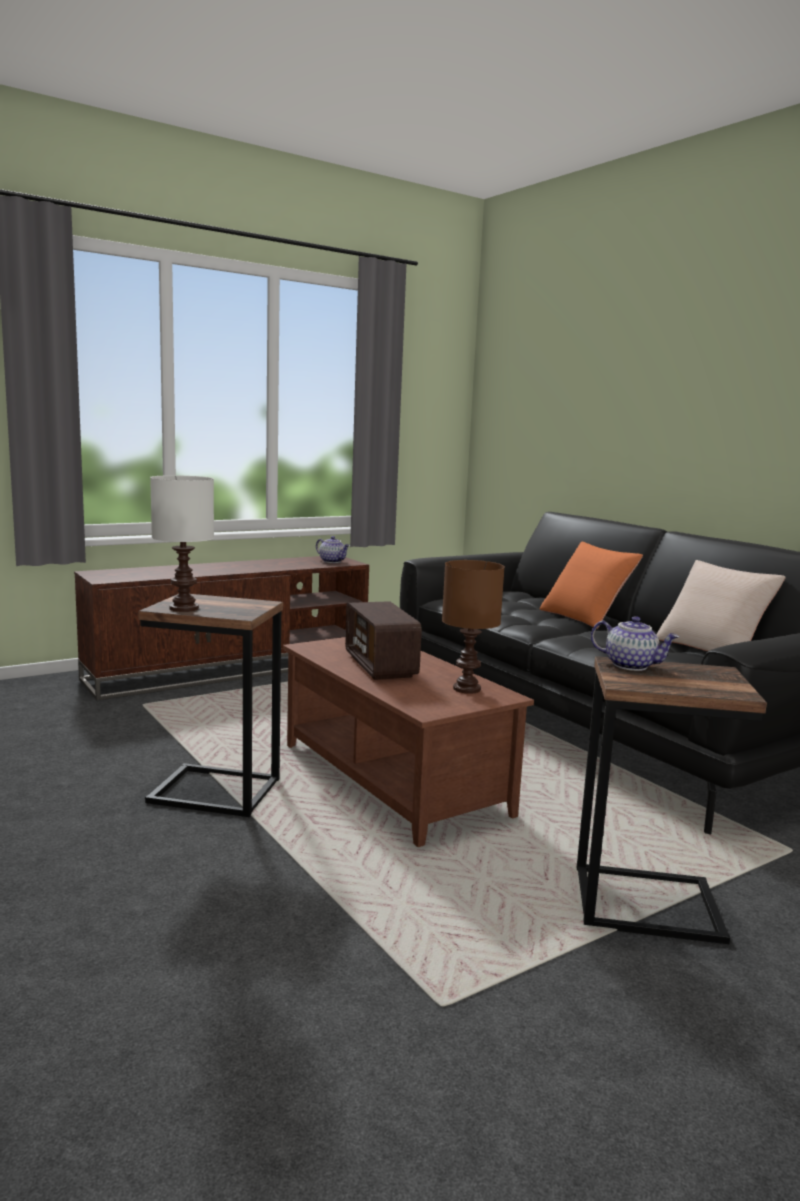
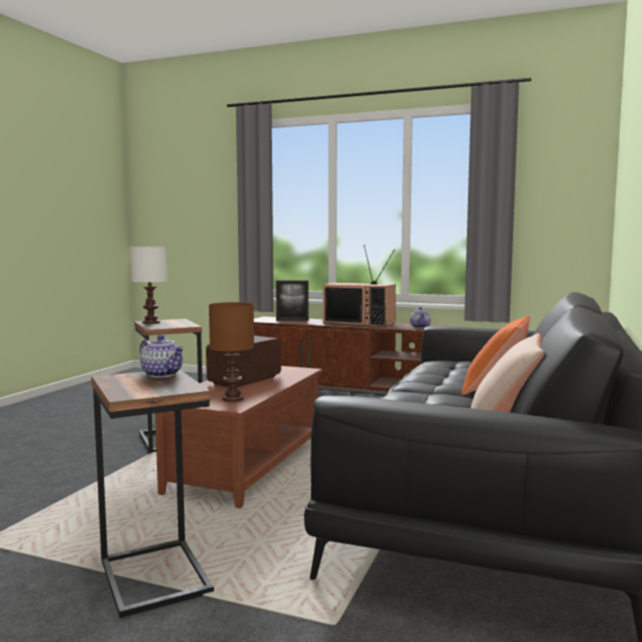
camera: 55 degrees right, 5 degrees down
teapot [591,616,679,671] -> teapot turned 45 degrees counterclockwise [140,335,184,378]
none -> picture frame [276,280,309,321]
none -> television [323,245,396,327]

